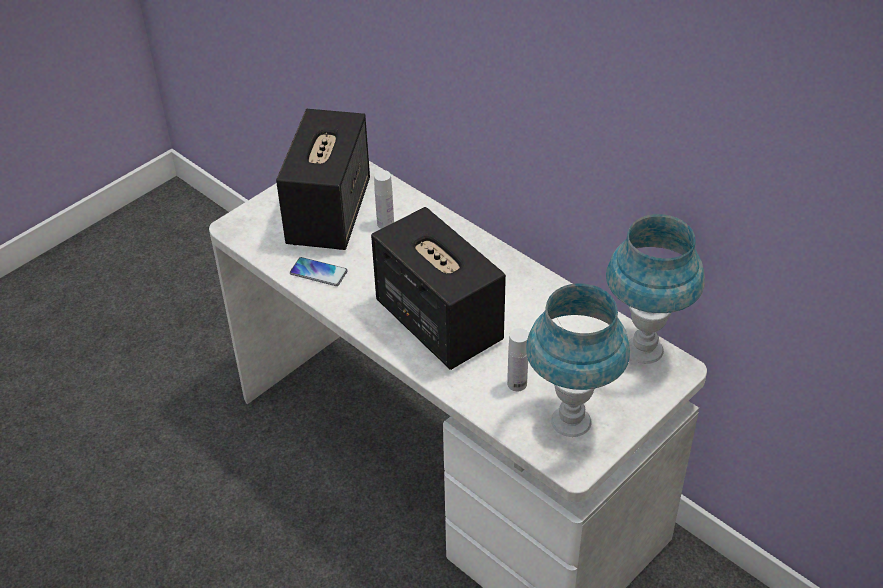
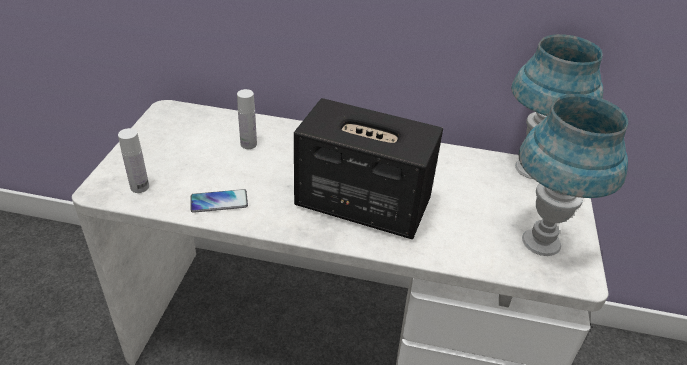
camera: 35 degrees left, 5 degrees down
speaker [276,109,370,250] -> none
white bottle [507,328,529,391] -> white bottle moved to [118,128,149,193]

